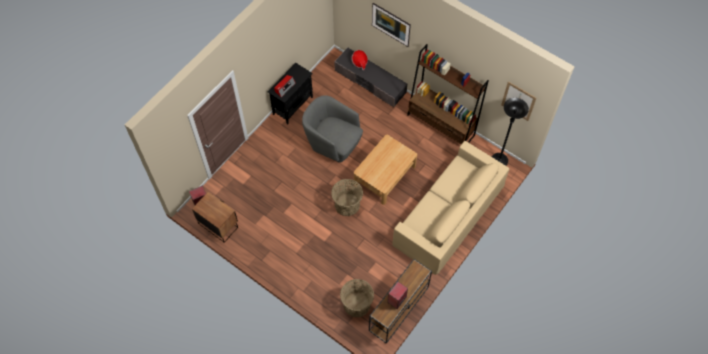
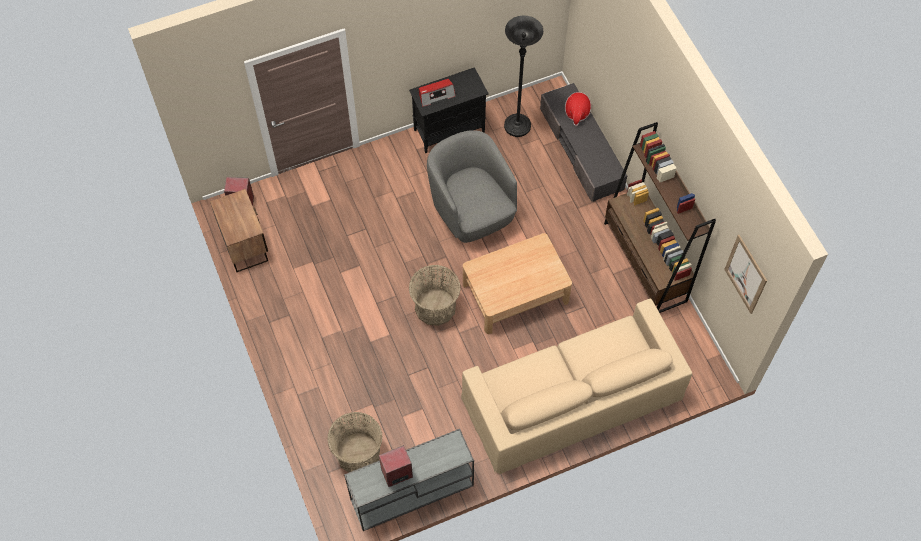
camera: 30 degrees right, 0 degrees up
brown console table [369,259,432,344] -> grey console table [344,429,474,531]
picture [372,3,411,47] -> none
black floor lamp [492,98,529,166] -> black floor lamp moved to [504,16,543,137]

